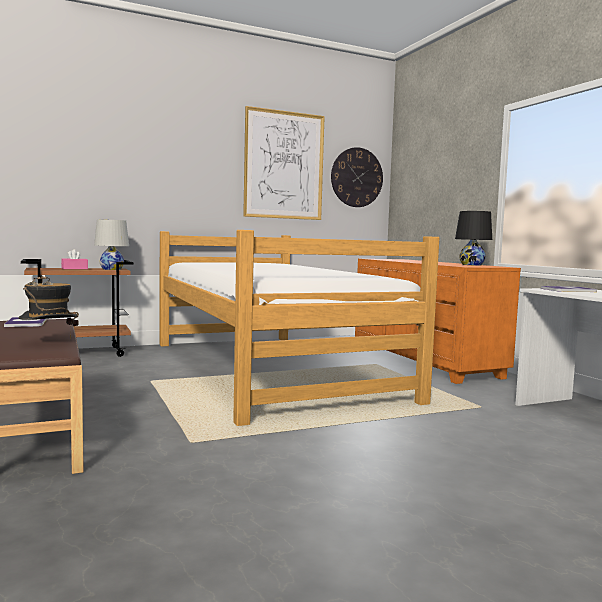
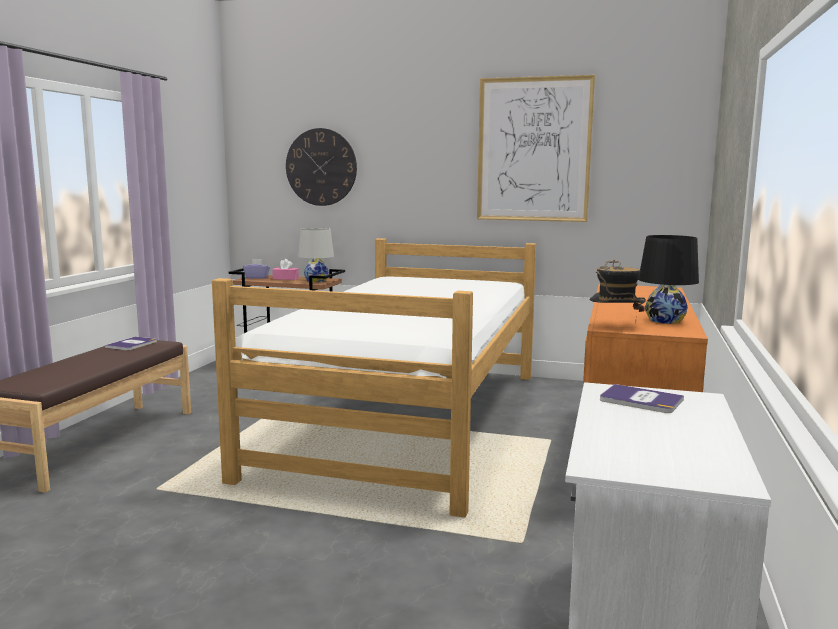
camera: 40 degrees right, 5 degrees up
hat [19,276,79,338] -> hat moved to [590,260,646,323]
wall clock [331,147,383,207] -> wall clock moved to [286,128,357,206]
none -> purple tissue box [243,259,270,279]

